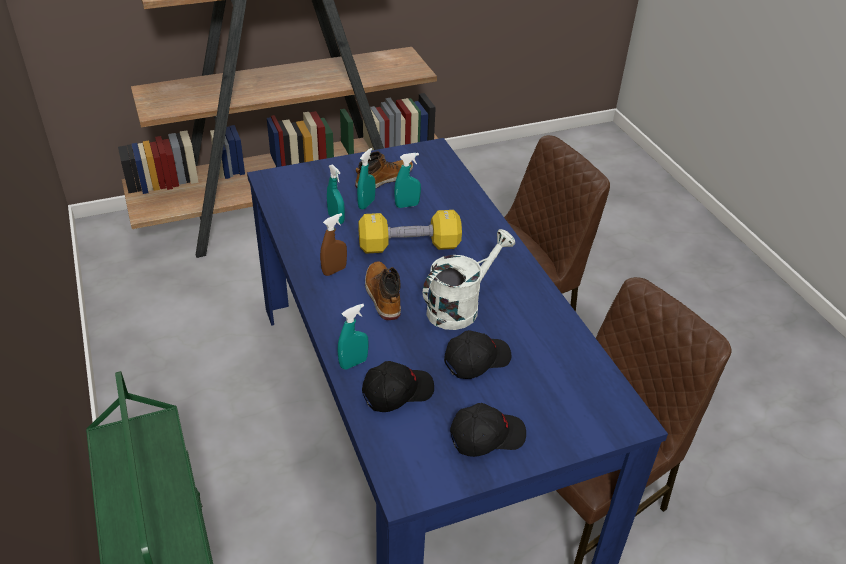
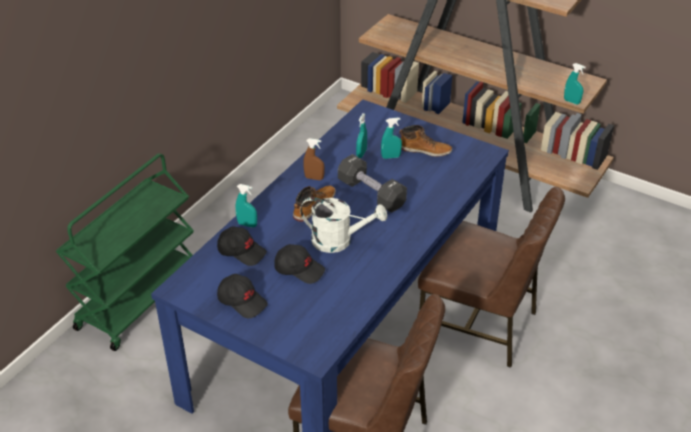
camera: 55 degrees right, 0 degrees up
yellow dumbbell [358,210,462,254] -> black dumbbell [338,154,407,212]
turquoise spray bottle [394,153,421,208] -> turquoise spray bottle moved to [564,63,586,104]

